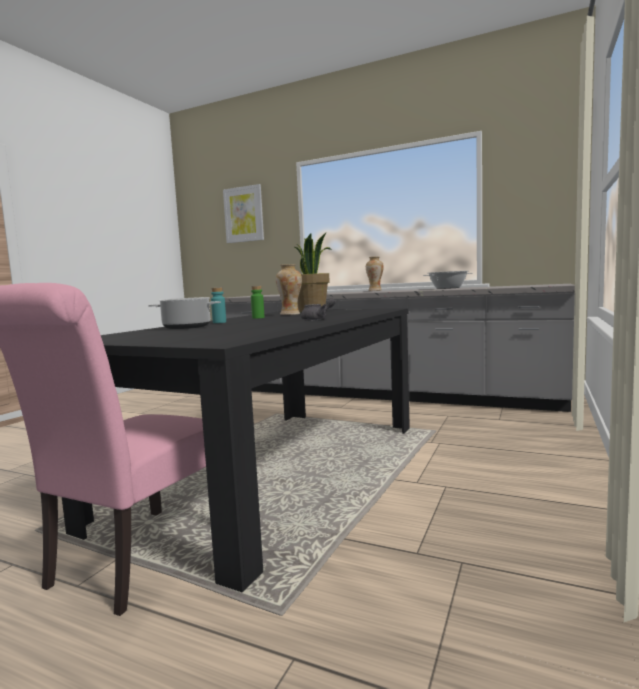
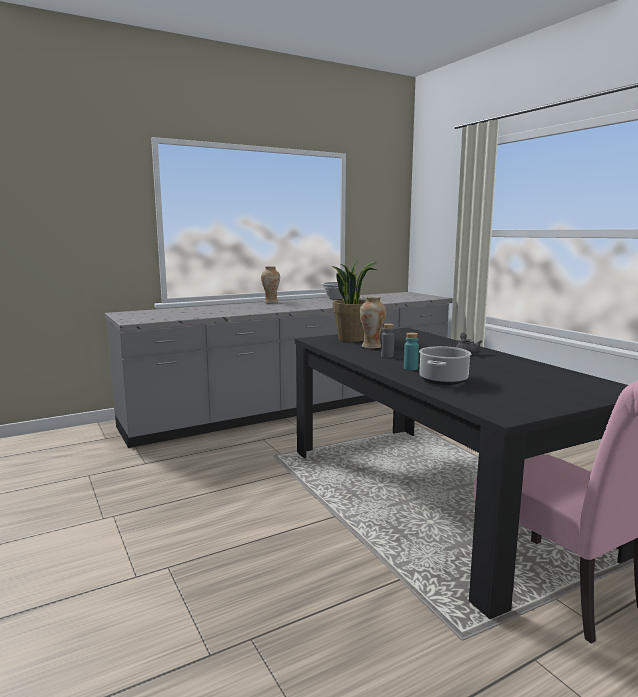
camera: 55 degrees left, 5 degrees up
picture [223,184,264,243] -> none
green bottle [251,286,264,319] -> grey bottle [381,323,394,358]

